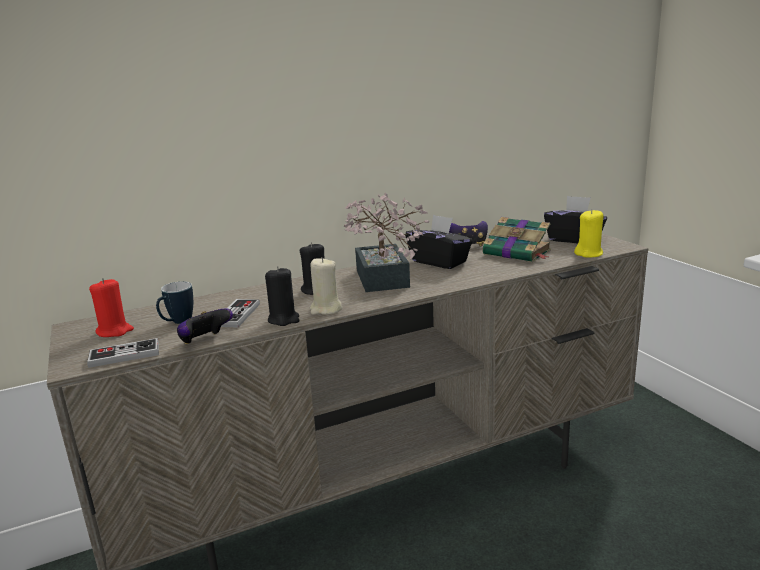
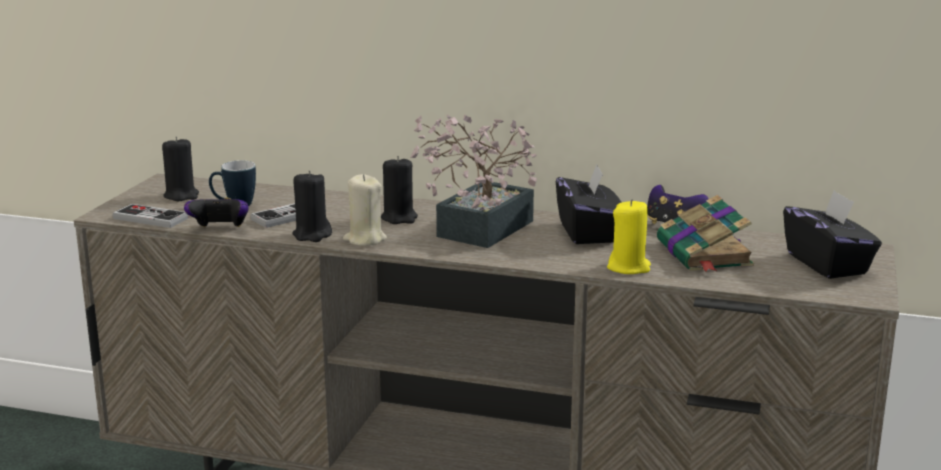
camera: 40 degrees right, 0 degrees up
red candle [89,278,134,337] -> black candle [162,136,199,201]
yellow candle [574,209,603,258] -> yellow candle moved to [607,199,651,274]

